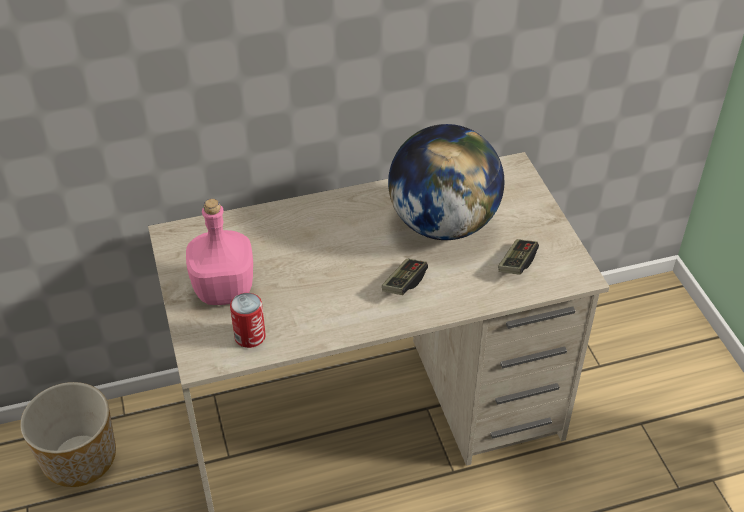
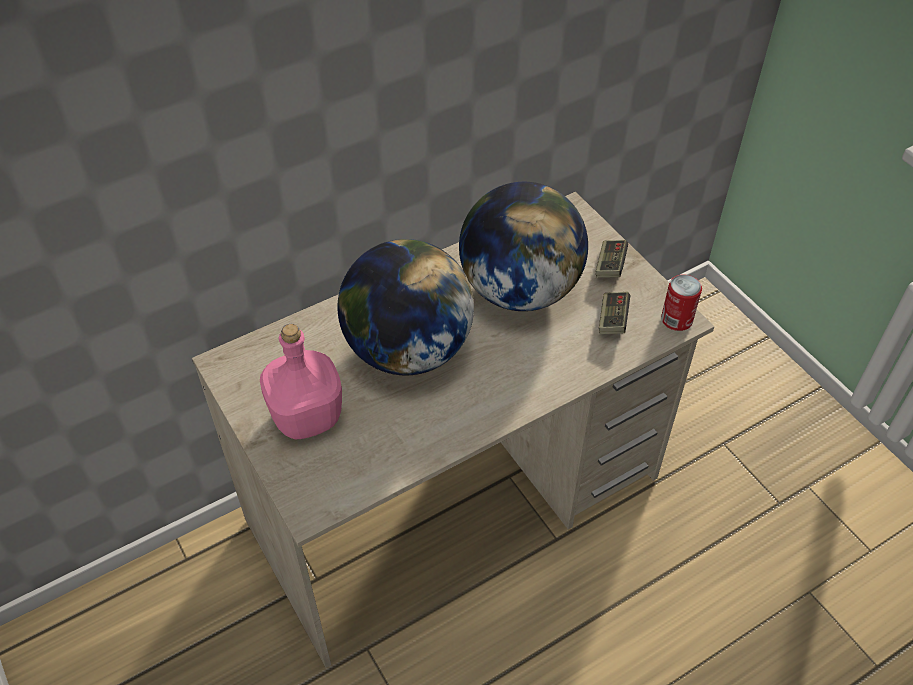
camera: 15 degrees left, 5 degrees up
planter [20,382,116,487] -> none
can [230,293,266,348] -> can moved to [661,275,702,331]
game controller [382,259,428,295] -> game controller moved to [596,240,628,277]
none -> globe [338,239,474,376]

